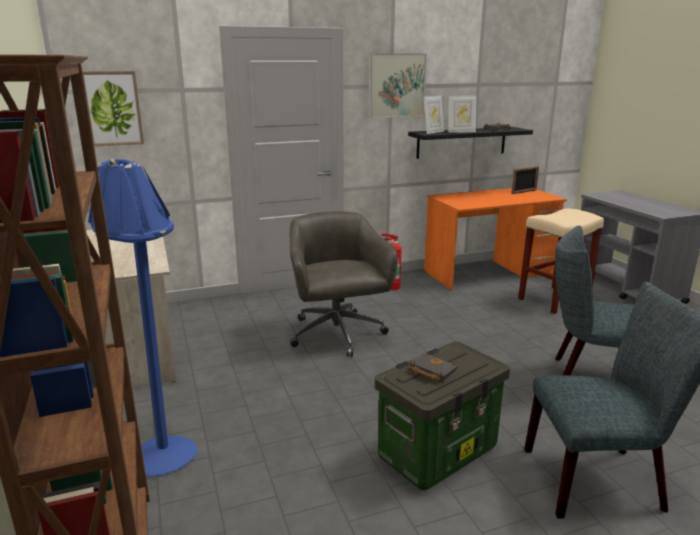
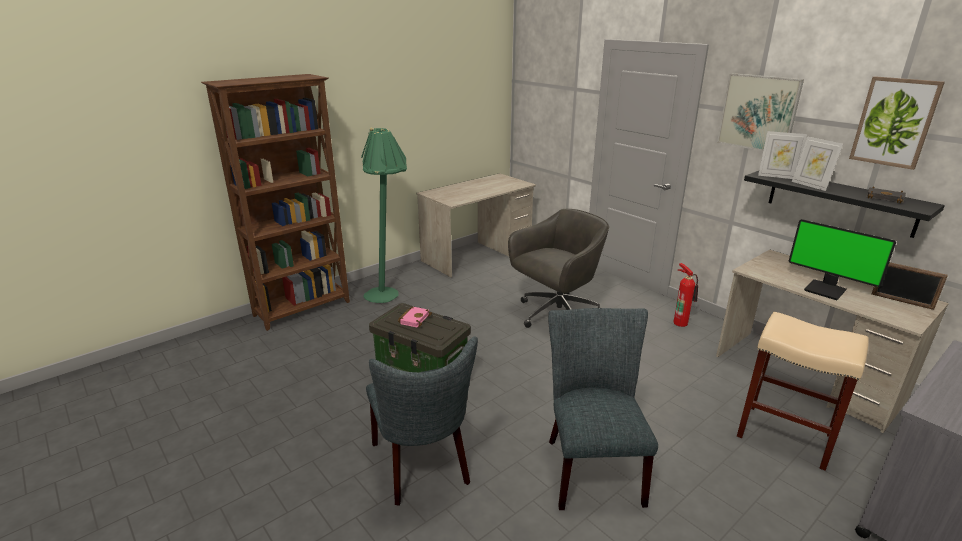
camera: 70 degrees right, 5 degrees up
picture [83,71,144,146] -> picture moved to [849,76,945,170]
blue floor lamp [88,159,198,477] -> green floor lamp [361,128,407,303]
black book [409,353,458,383] -> pink book [398,307,432,327]
orange desk [424,188,567,290] -> beige desk [716,250,949,433]
none -> monitor [789,219,896,300]

